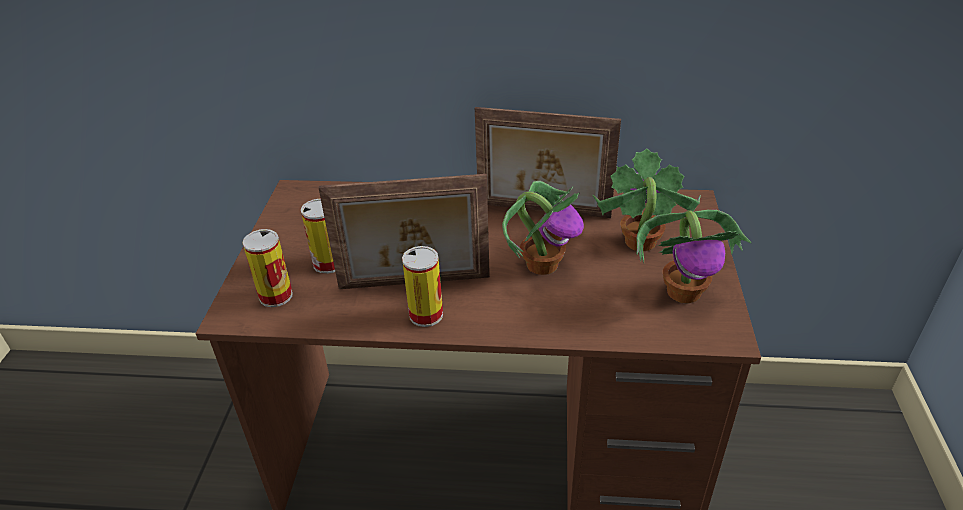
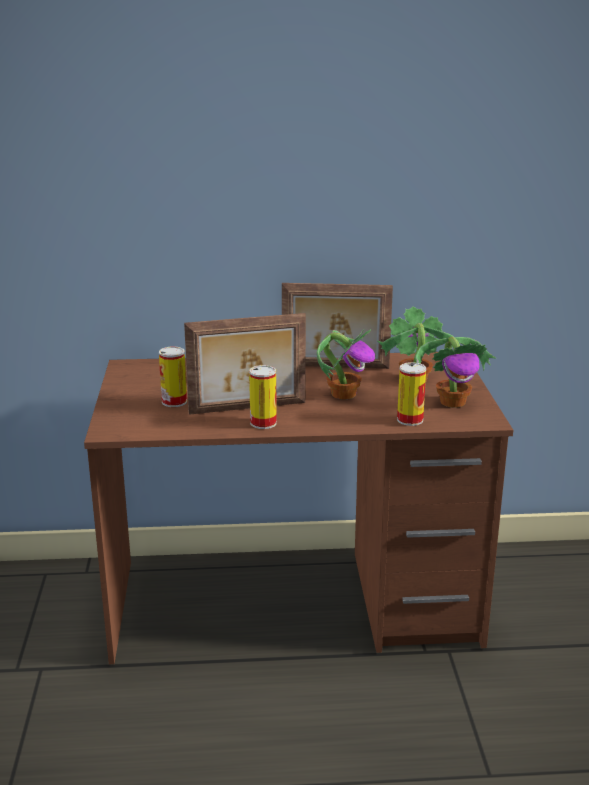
camera: 10 degrees left, 15 degrees down
can [242,229,293,307] -> can moved to [397,362,426,426]

